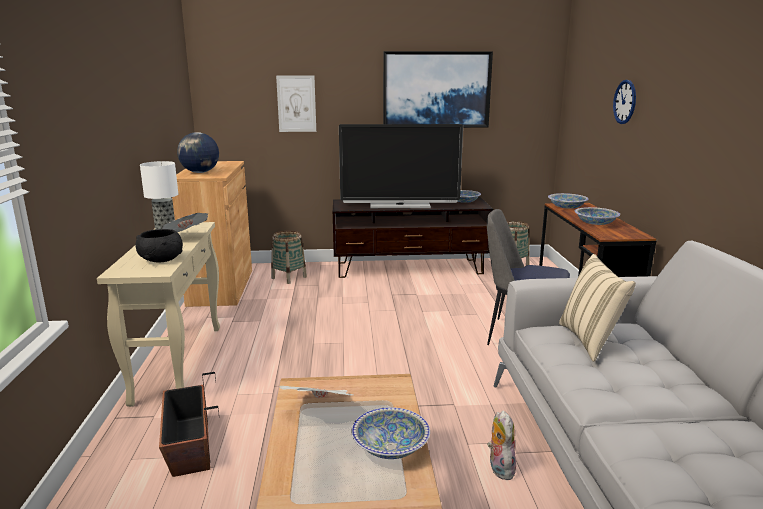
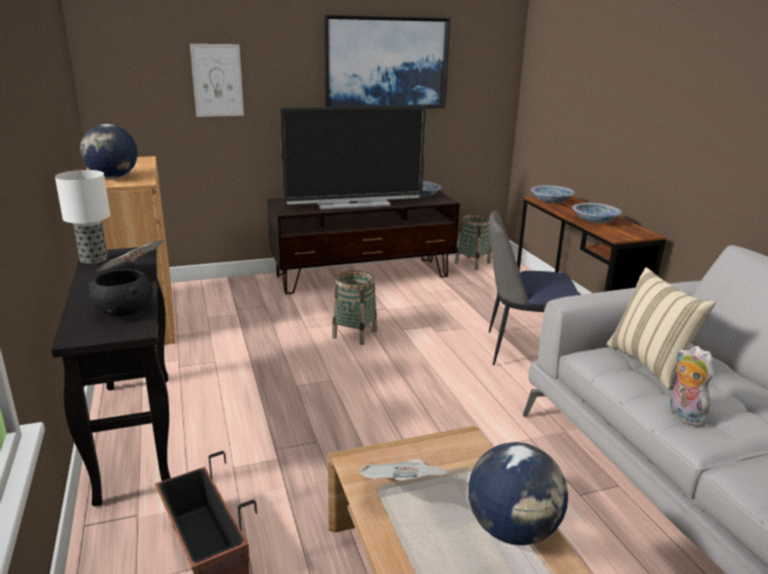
camera: 15 degrees left, 5 degrees up
beige console table [97,222,220,407] -> black console table [51,247,171,506]
basket [271,231,307,284] -> basket moved to [332,270,377,345]
bowl [351,407,430,459] -> globe [468,442,568,545]
plush toy [487,410,516,480] -> plush toy moved to [670,346,714,427]
wall clock [613,80,636,124] -> none

